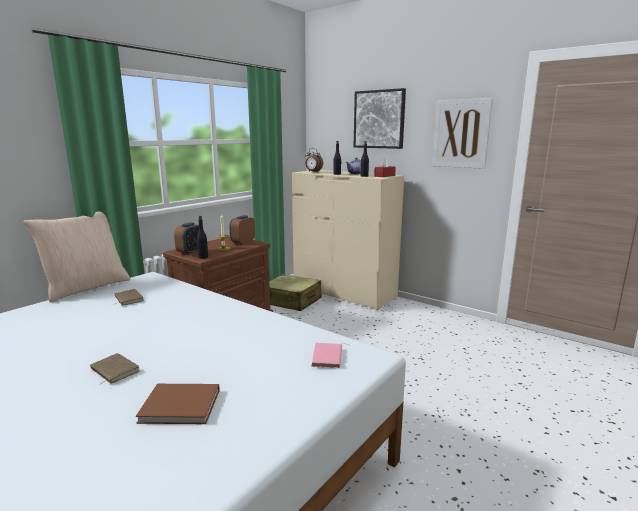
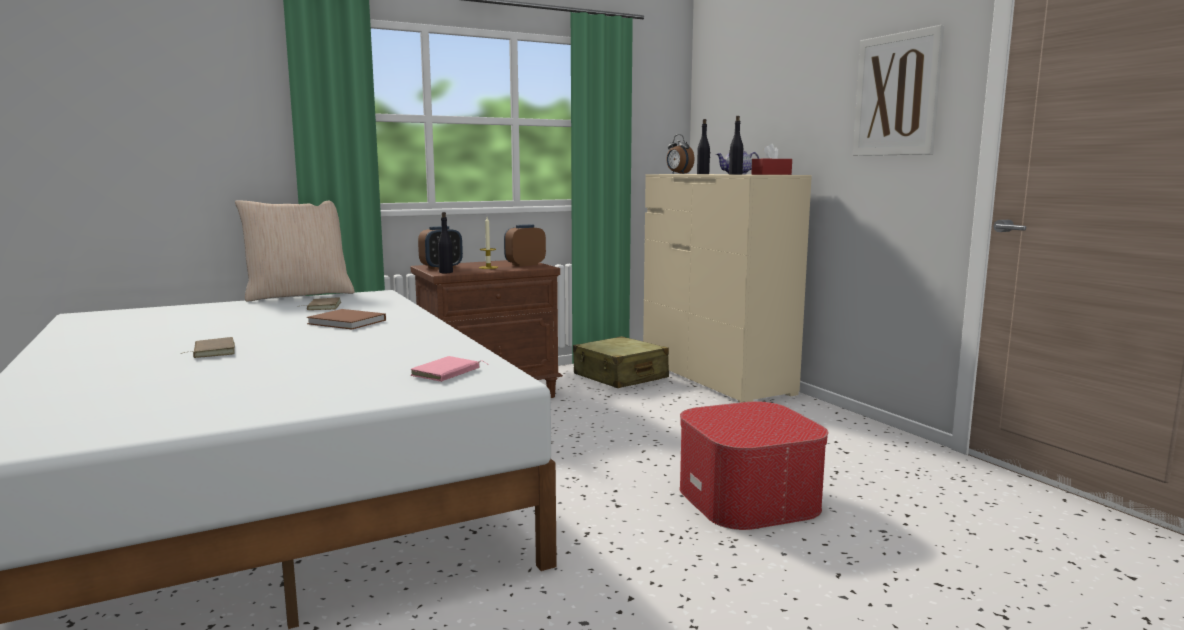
camera: 25 degrees right, 5 degrees down
brown book [136,384,220,424] -> brown book moved to [307,309,386,329]
picture [354,88,406,149] -> none
none -> ottoman [679,401,828,530]

